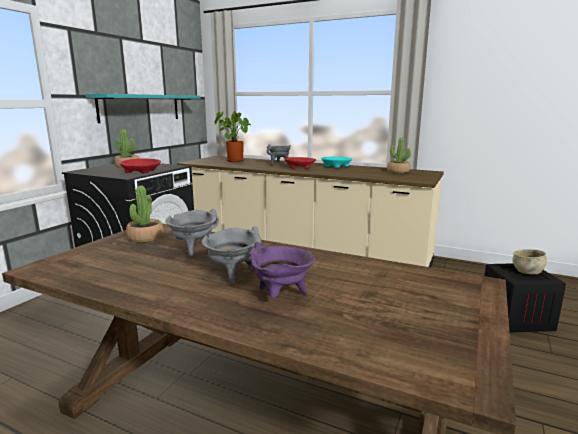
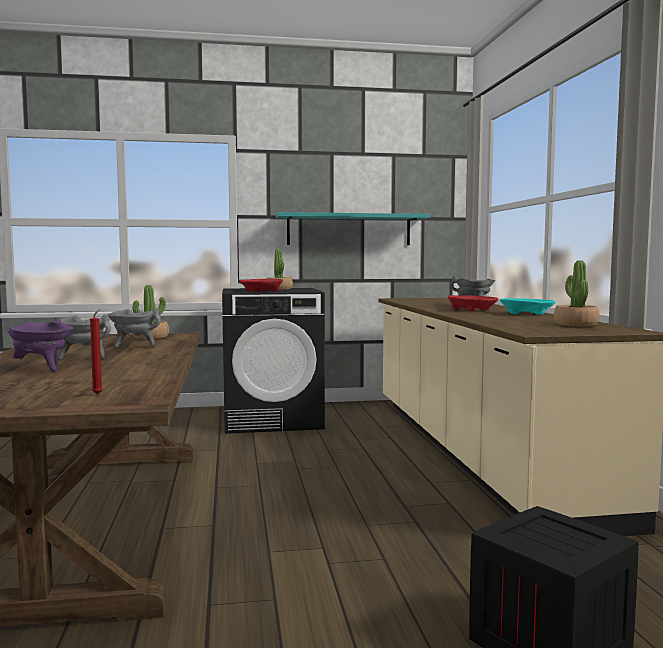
camera: 55 degrees right, 10 degrees down
potted plant [214,111,252,162] -> none
beige bowl [512,249,547,274] -> none
none -> red candle [90,309,103,395]

